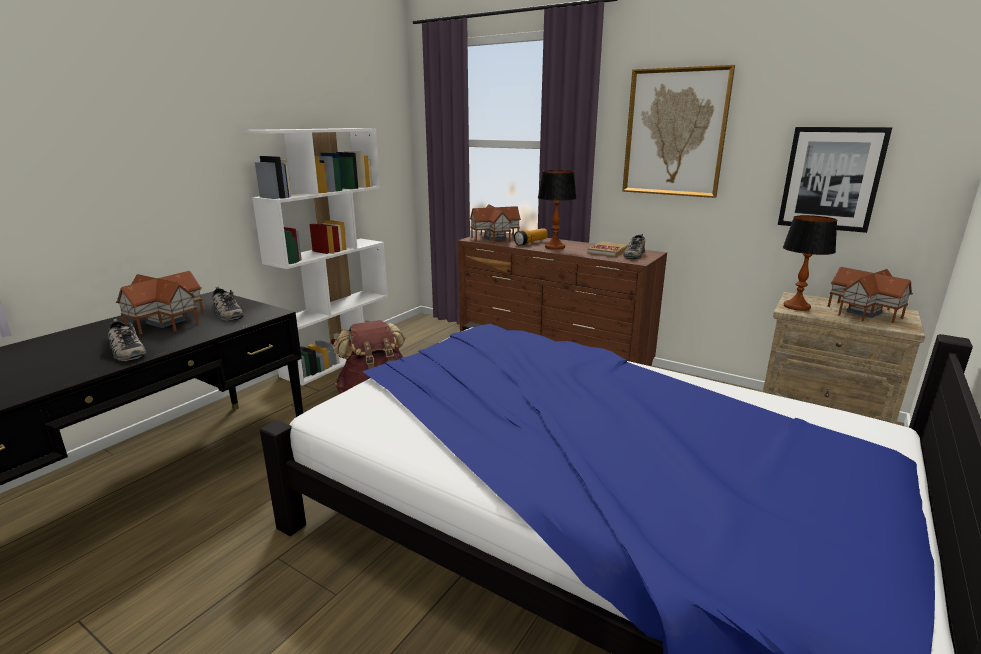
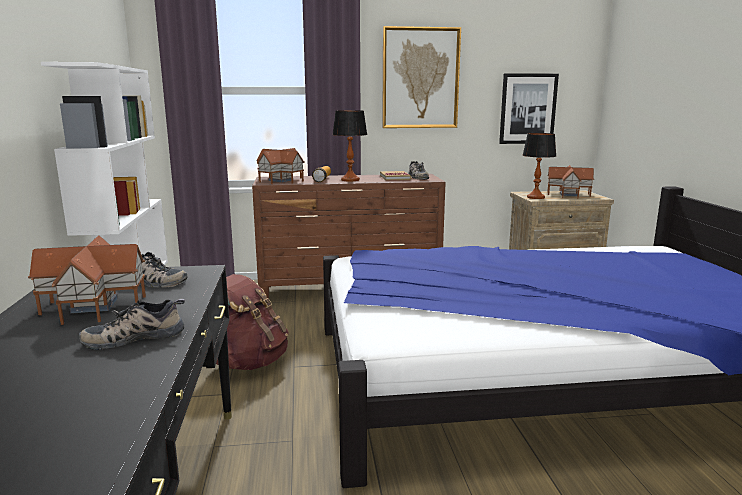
camera: 40 degrees left, 5 degrees down
shoe [108,319,147,361] -> shoe turned 150 degrees clockwise [79,299,185,350]

